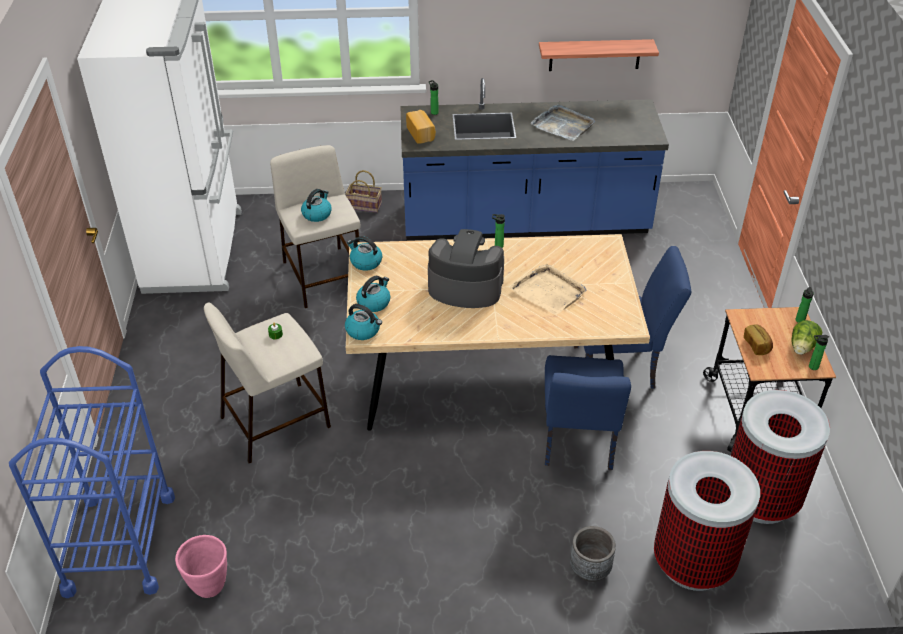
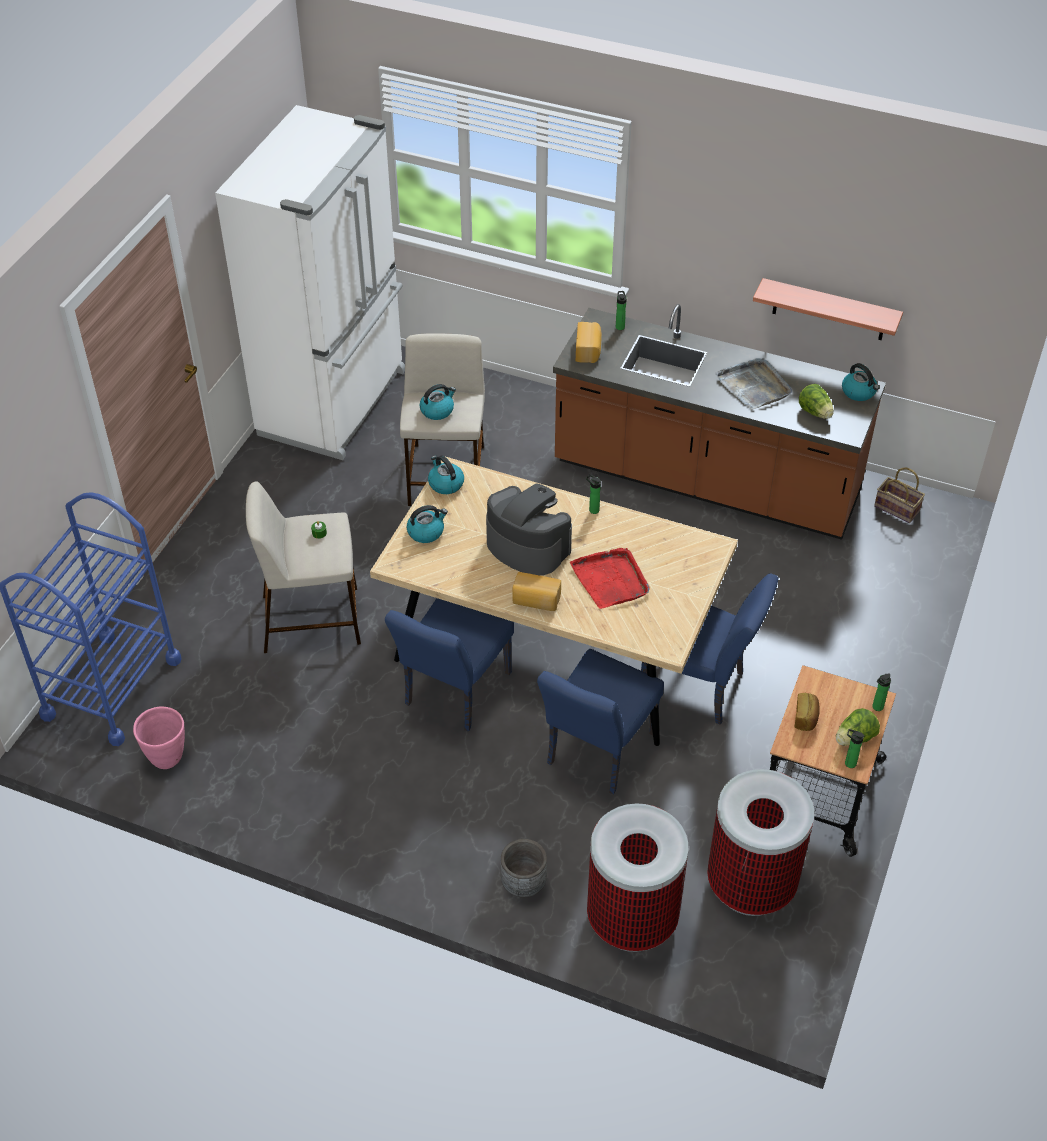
camera: 25 degrees right, 5 degrees up
basket [345,170,382,213] -> basket moved to [874,467,925,523]
kettle [345,304,382,340] -> kettle moved to [842,363,879,401]
blue counter [400,78,669,240] -> brown counter [553,304,886,540]
beige tray [510,264,587,315] -> red tray [570,548,650,609]
none -> blue chair [385,598,514,731]
none -> bread [512,572,561,611]
none -> lettuce [799,384,834,419]

